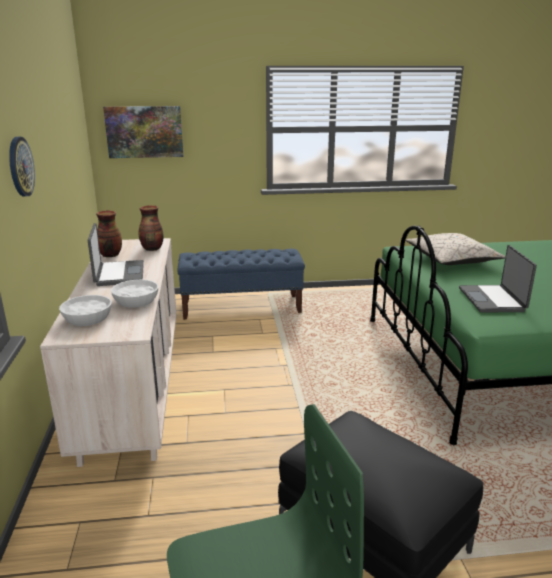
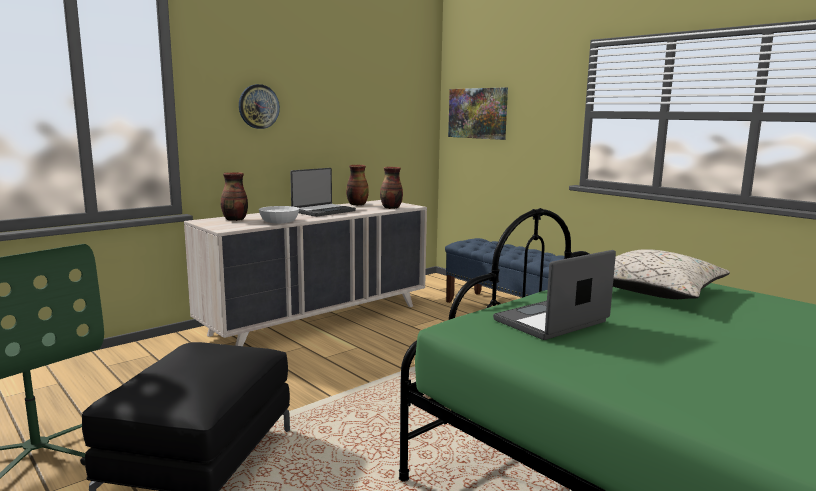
camera: 55 degrees right, 10 degrees down
white bowl [59,295,112,326] -> vase [220,172,248,221]

